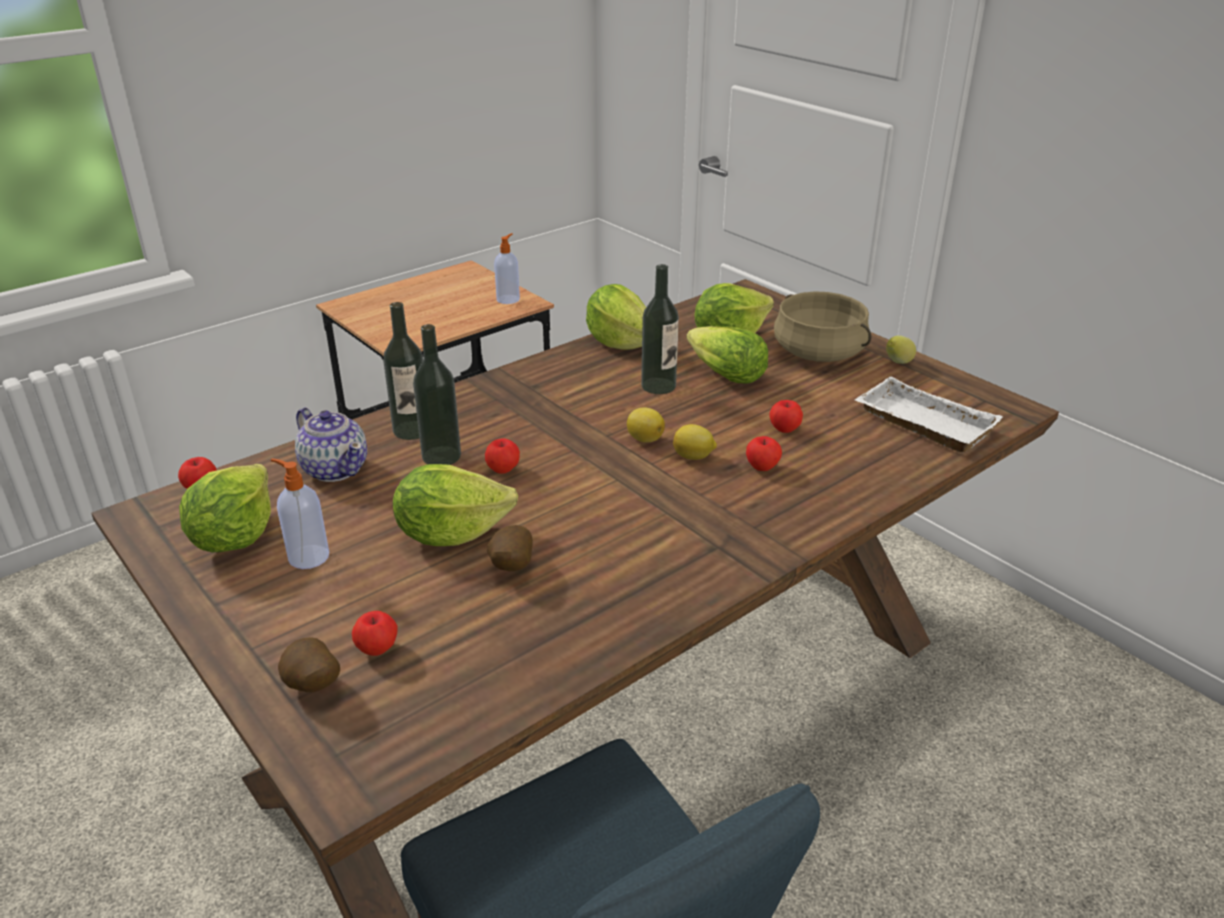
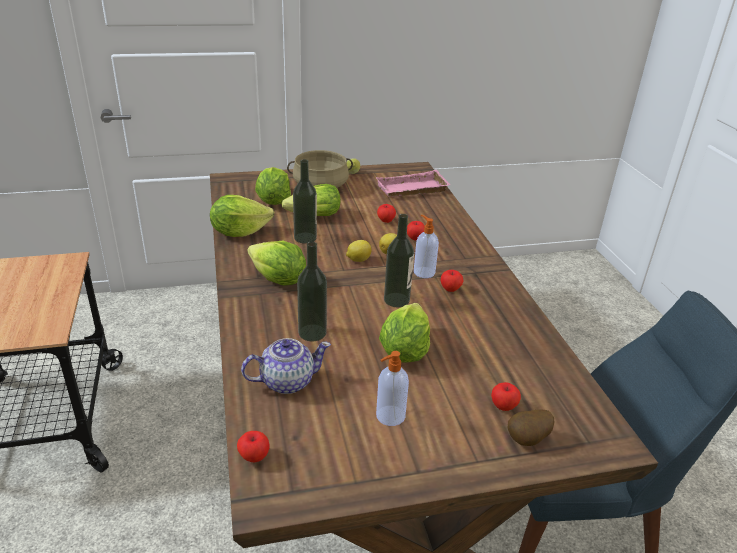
camera: 65 degrees left, 0 degrees up
lettuce [179,464,271,552] -> lettuce moved to [247,240,306,286]
bottle [383,302,423,440] -> bottle moved to [384,214,414,307]
apple [485,438,520,474] -> apple moved to [441,270,463,292]
potato [487,525,533,571] -> none
soap dispenser [494,233,520,304] -> soap dispenser moved to [414,215,439,278]
white tray [854,376,1003,452] -> pink tray [376,170,450,197]

